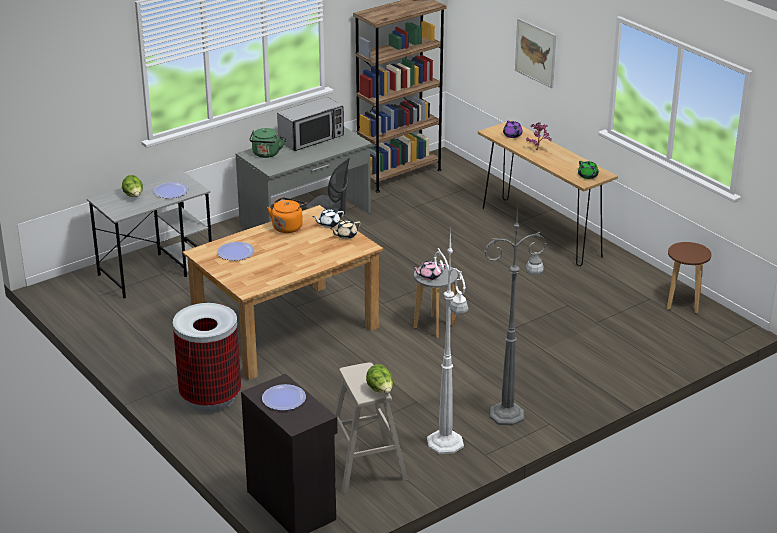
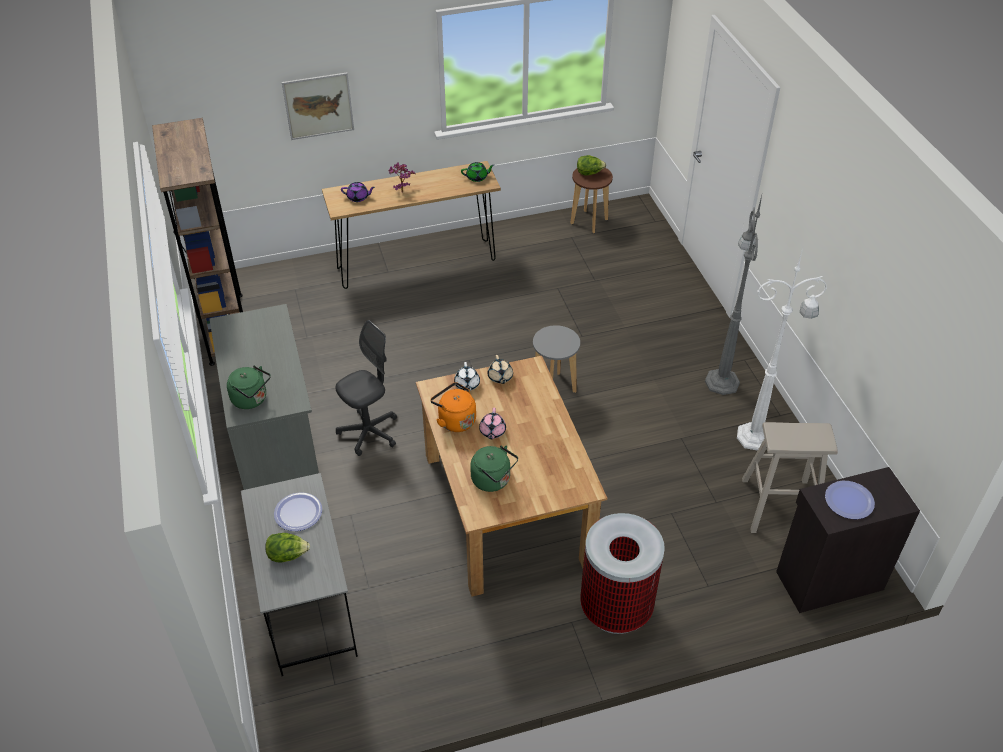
camera: 70 degrees left, 15 degrees up
plate [217,242,254,261] -> green kettle [470,445,518,492]
microwave [277,97,344,151] -> none
lettuce [366,364,393,393] -> lettuce moved to [577,155,606,176]
pink teapot [412,261,446,280] -> pink teapot moved to [479,408,506,439]

